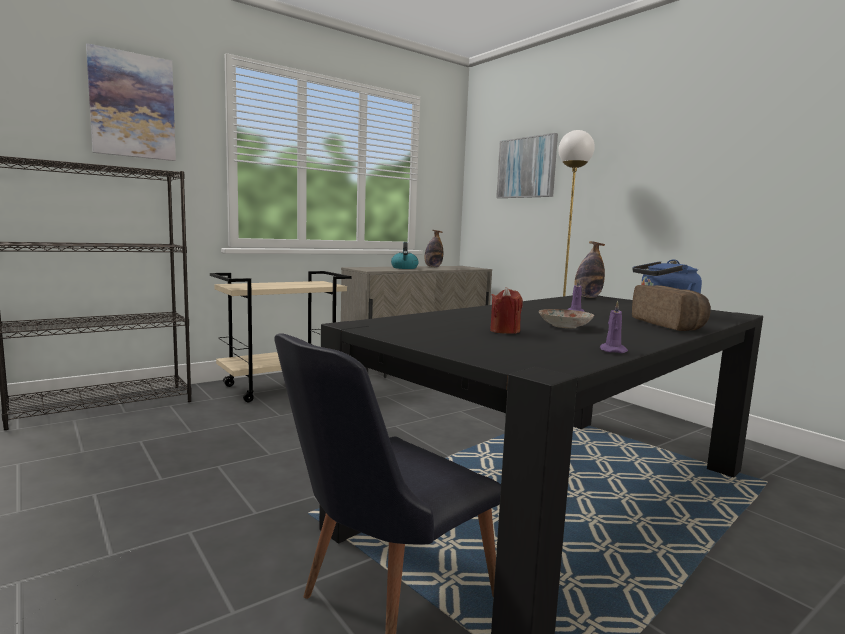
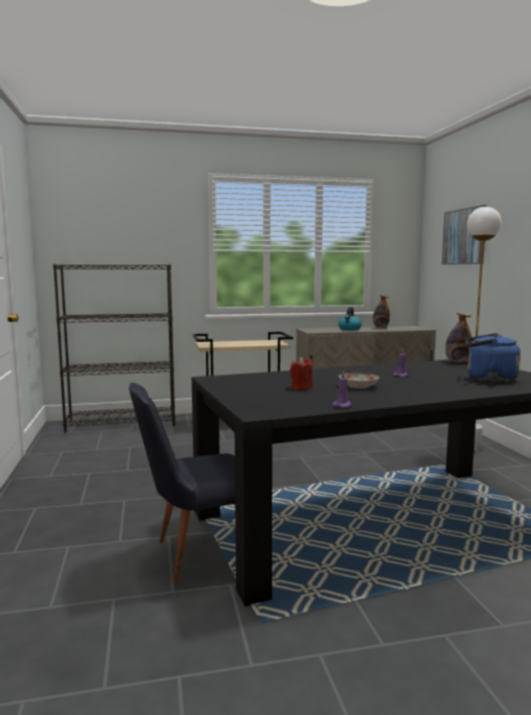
camera: 25 degrees right, 0 degrees up
picture [86,43,176,161] -> none
bread [632,285,711,331] -> none

